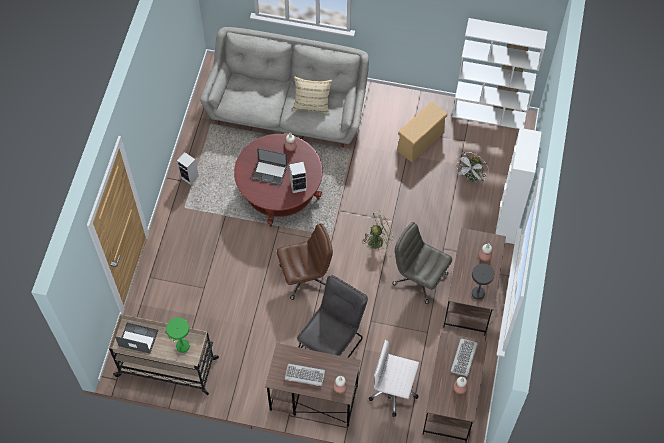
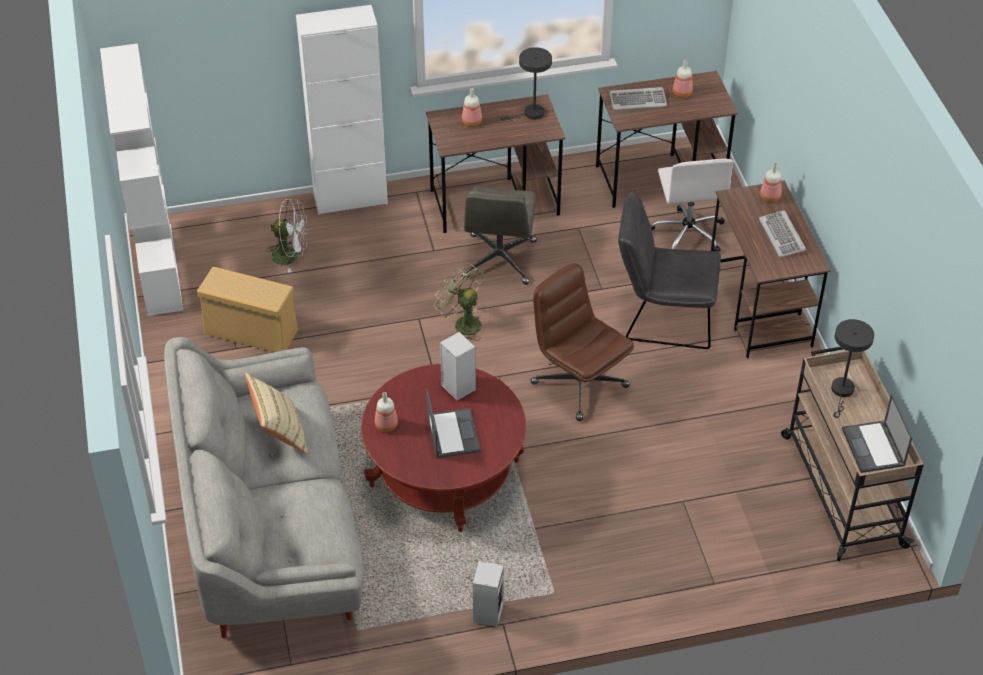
camera: 115 degrees left, 15 degrees down
green table lamp [165,317,190,353] -> grey table lamp [831,319,874,418]

